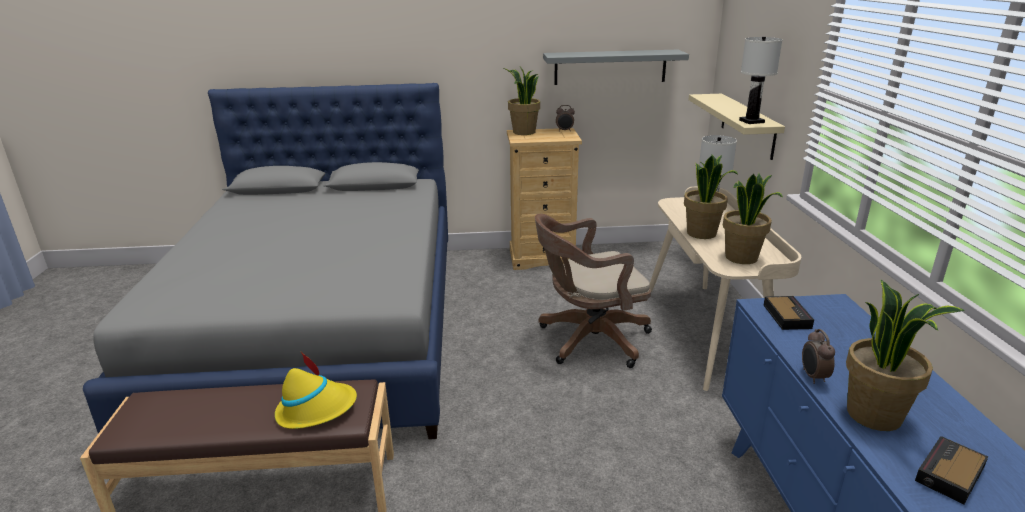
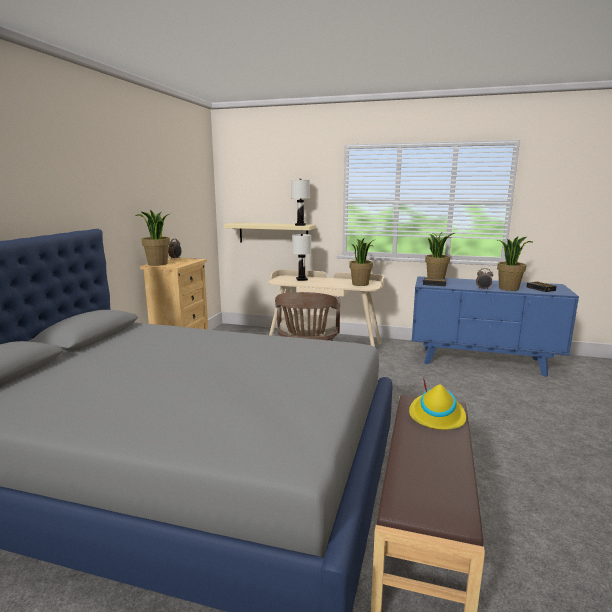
camera: 70 degrees left, 10 degrees down
grey shelf [543,50,689,85] -> none
potted plant [684,155,738,239] -> potted plant moved to [425,231,454,279]

